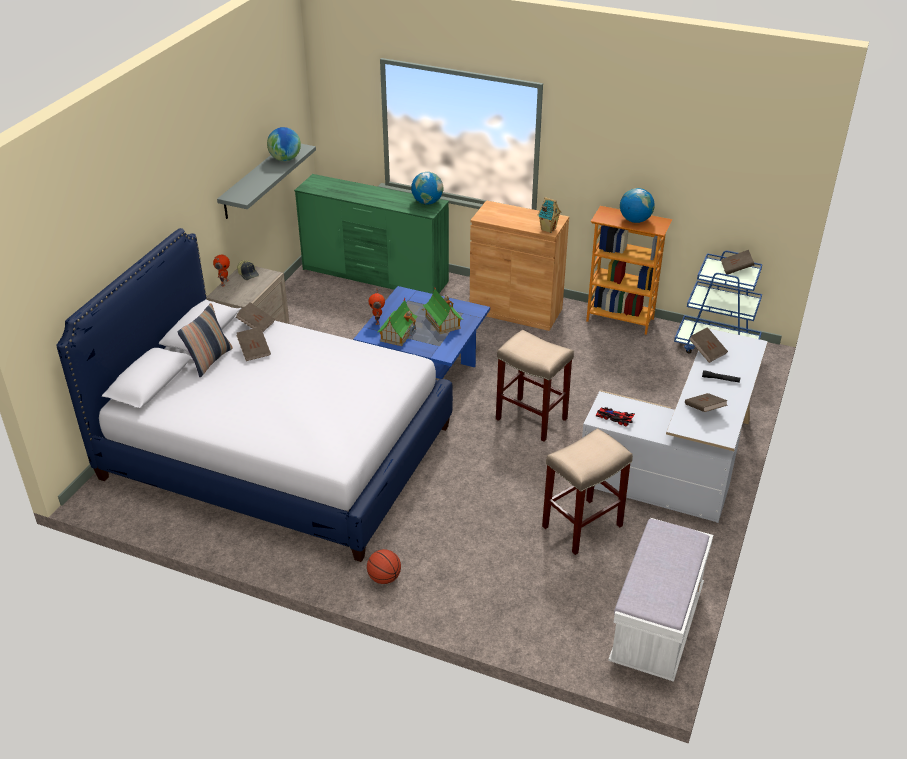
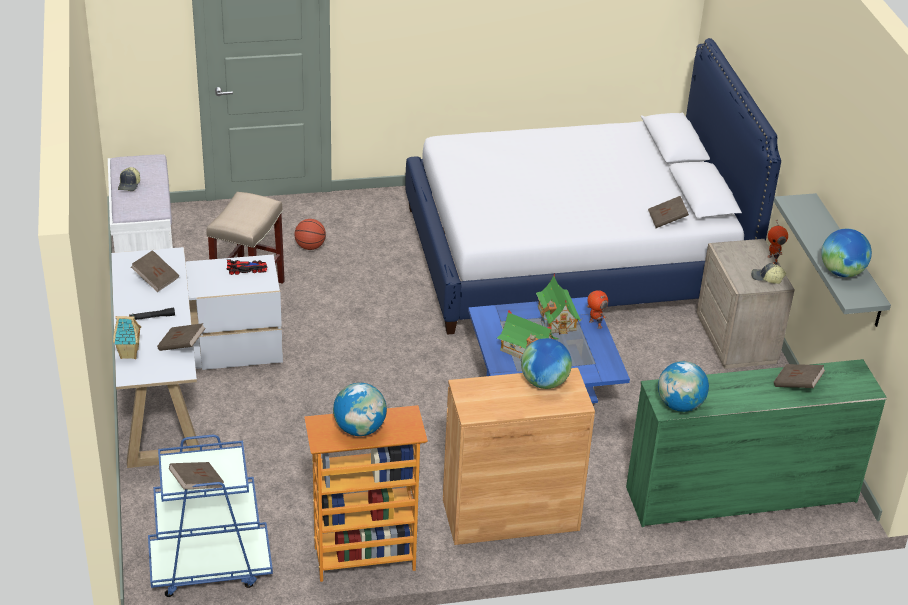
camera: 145 degrees right, 0 degrees up
pillow [178,303,233,377] -> none
brown book [236,327,271,361] -> brown book moved to [774,364,825,388]
basketball [367,549,401,584] -> basketball moved to [294,219,326,250]
beige stool [496,330,574,441] -> none
toy house [538,197,561,233] -> toy house moved to [113,313,141,359]
none -> cap [118,167,140,191]
none -> globe [521,338,572,389]

